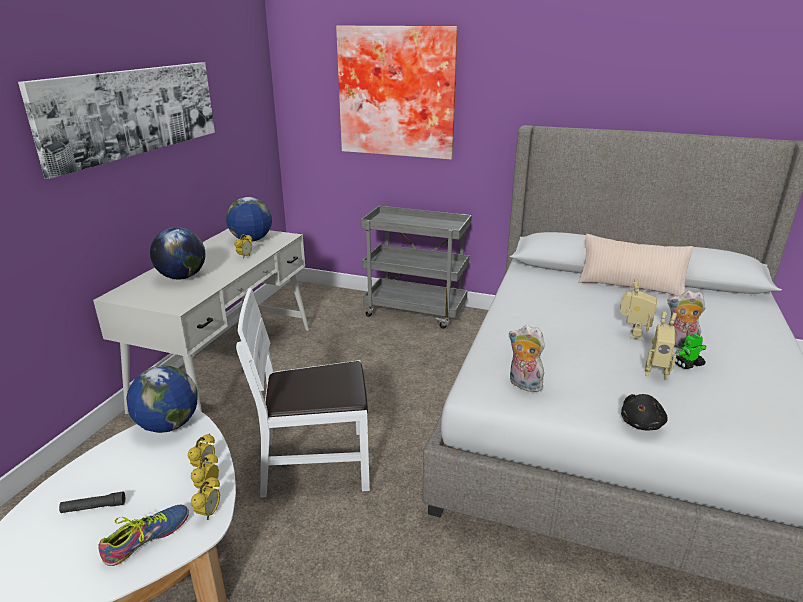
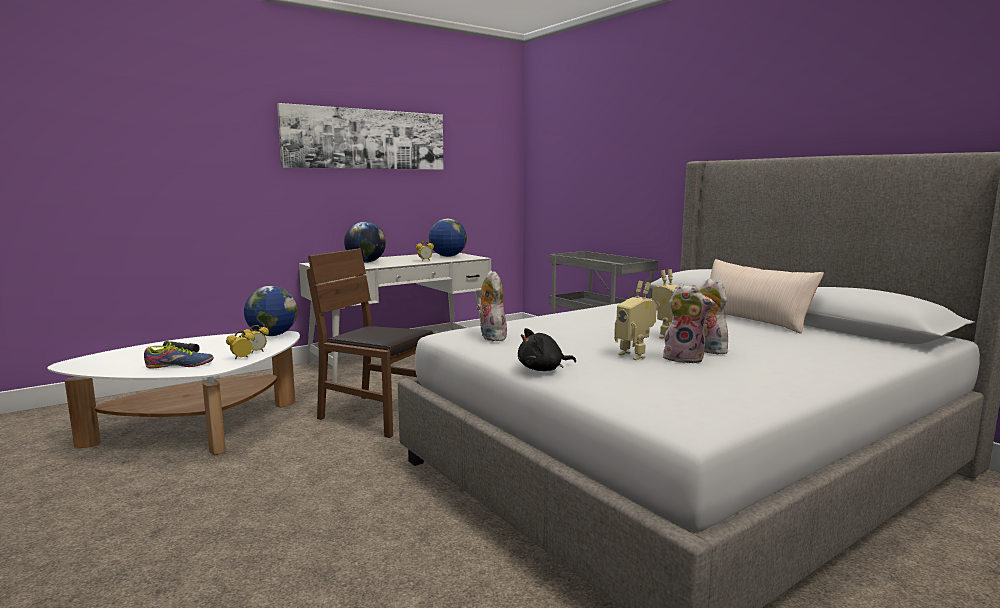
camera: 35 degrees right, 15 degrees down
alarm clock [191,476,220,520] -> none
white chair [236,288,370,498] -> brown chair [307,248,436,438]
picture [336,25,458,160] -> none
toy robot [672,334,706,369] -> plush toy [663,284,715,364]

